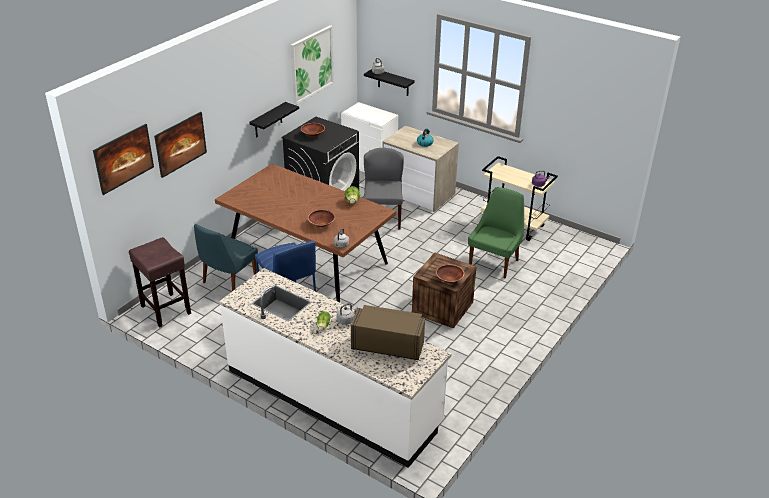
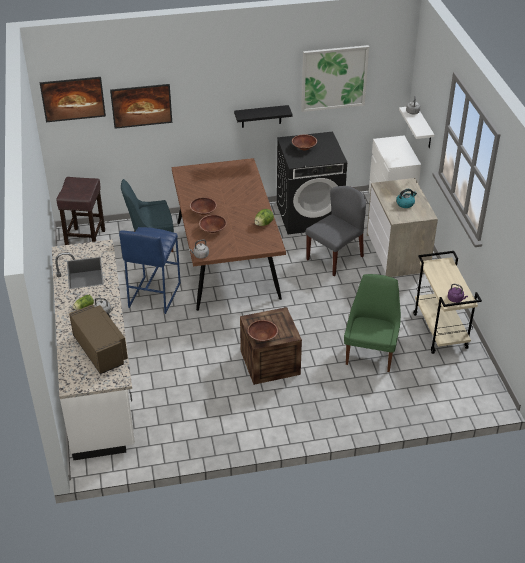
camera: 45 degrees right, 5 degrees up
black shelf [364,69,415,96] -> white shelf [399,107,434,148]
green chair [468,187,524,278] -> green chair turned 60 degrees counterclockwise [344,274,401,372]
none -> brown bowl [190,197,217,215]

